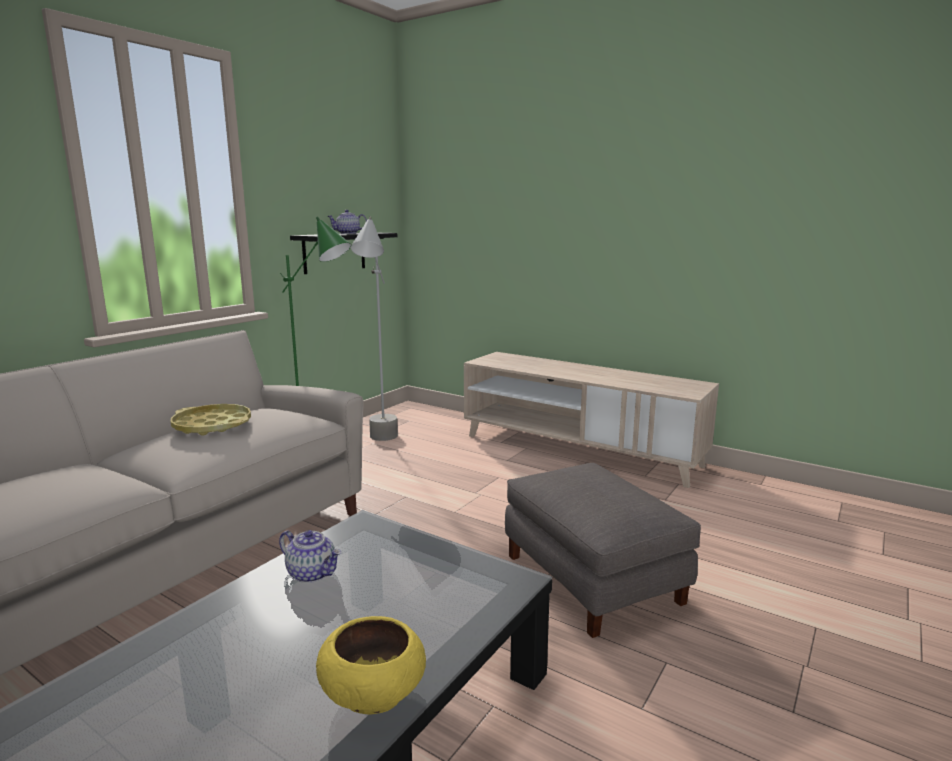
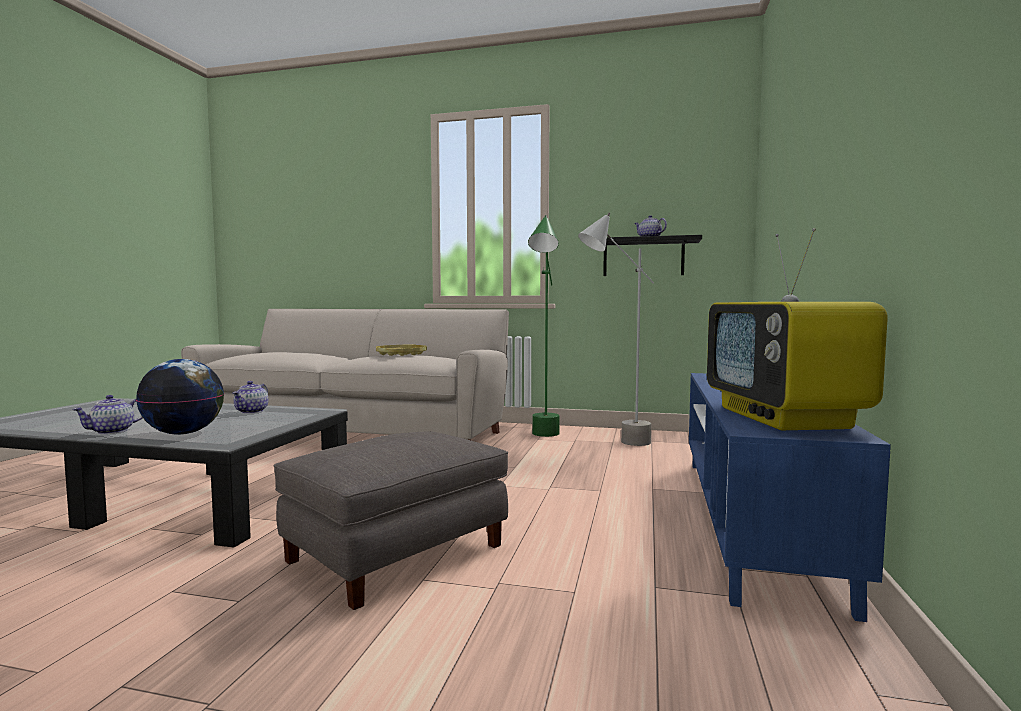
camera: 70 degrees right, 10 degrees down
yellow bowl [316,616,426,715] -> teapot [72,395,143,434]
beige tv stand [464,352,719,488] -> blue tv stand [689,373,891,622]
none -> globe [136,359,224,435]
none -> television [707,228,888,430]

